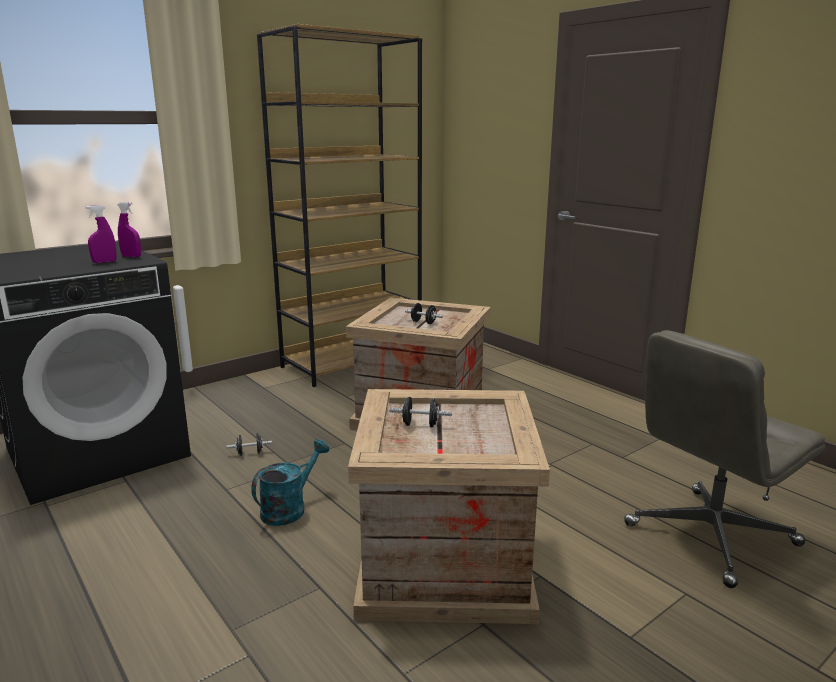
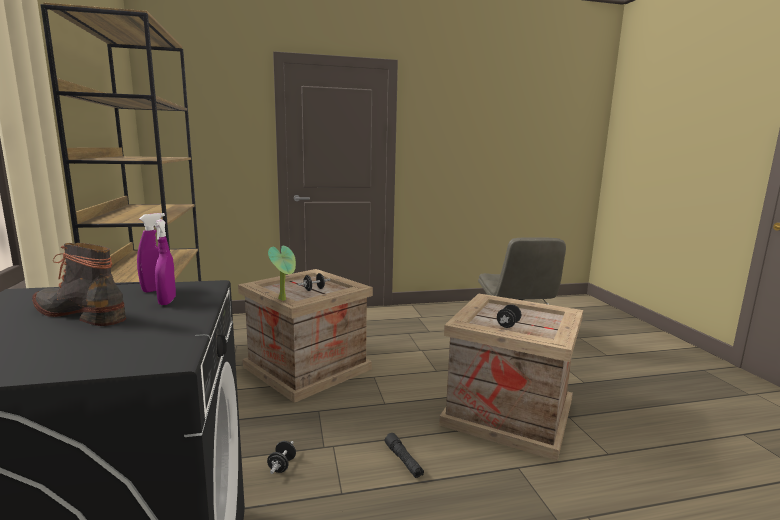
camera: 65 degrees left, 5 degrees down
turquoise watering can [251,439,329,526] -> black flashlight [385,433,424,478]
none -> boot [32,243,126,326]
none -> potted plant [268,246,296,301]

